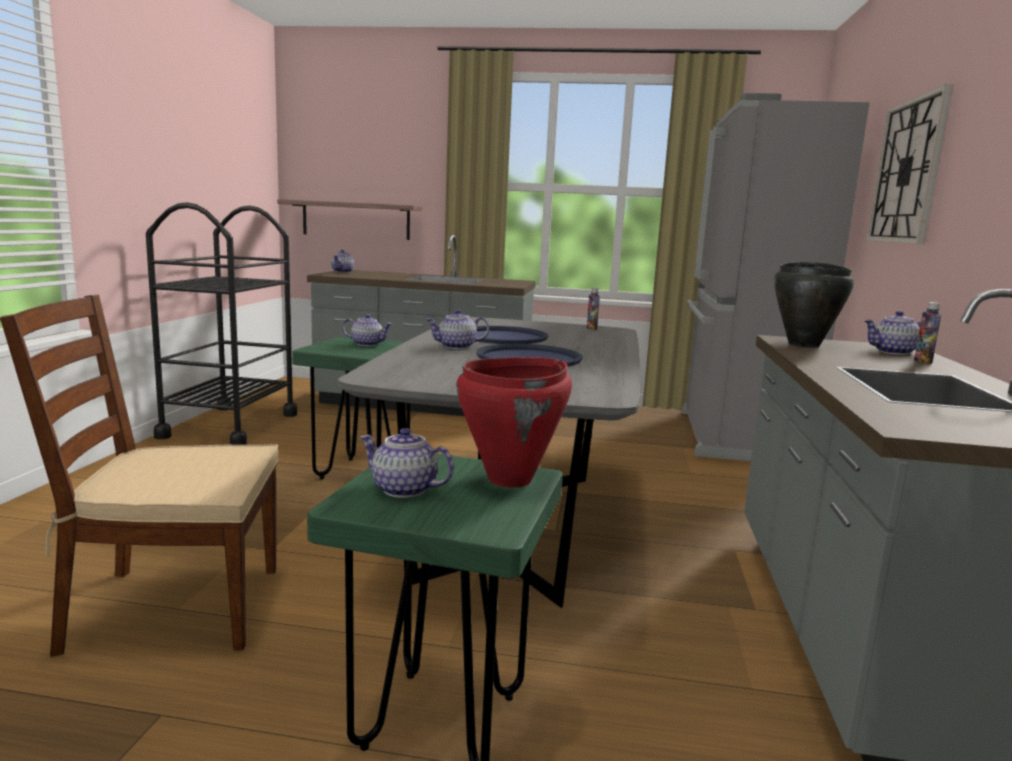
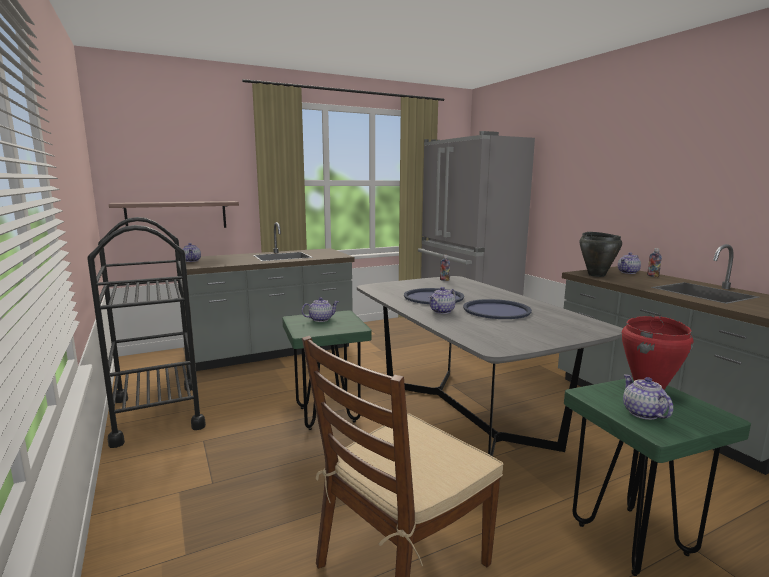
camera: 35 degrees left, 0 degrees up
teapot [360,428,454,498] -> teapot turned 90 degrees clockwise [623,374,673,420]
wall clock [866,84,953,244] -> none

